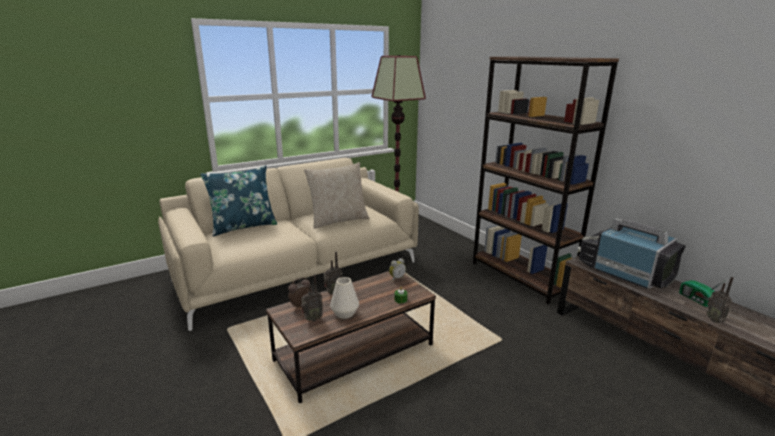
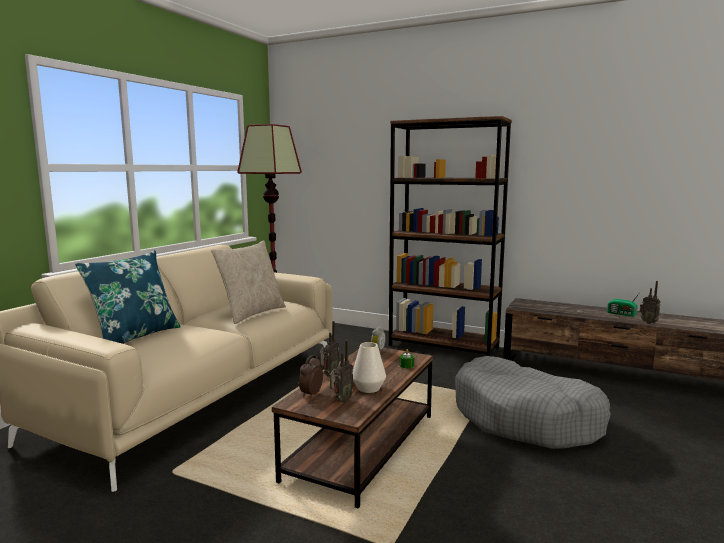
camera: 30 degrees left, 10 degrees down
television [577,218,686,289] -> none
none -> grey dog bed [455,356,611,449]

